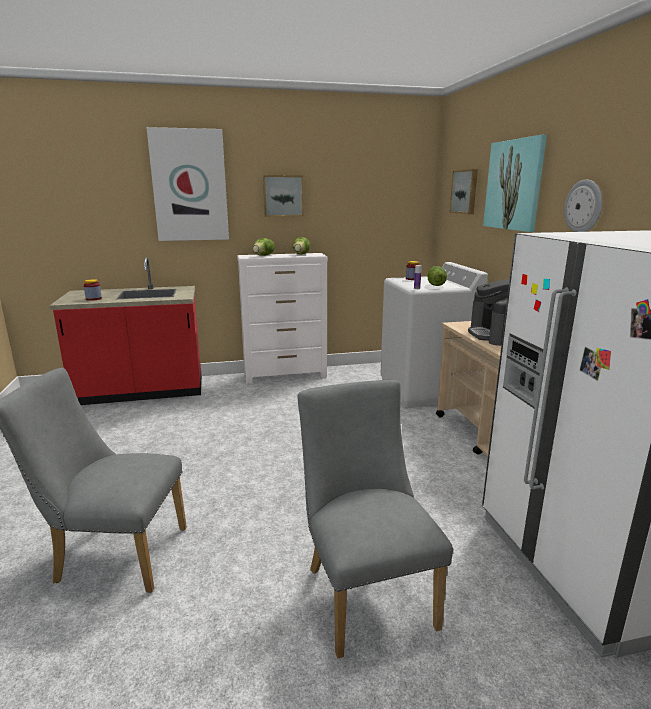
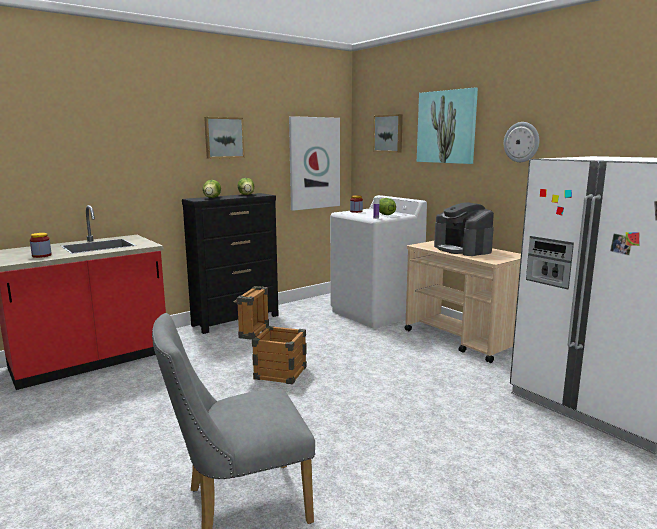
camera: 25 degrees left, 5 degrees down
picture [146,127,229,241] -> picture moved to [289,116,340,211]
white dresser [237,253,328,383] -> black dresser [182,193,279,334]
grey chair [298,380,453,658] -> none
none -> crate [237,286,307,384]

